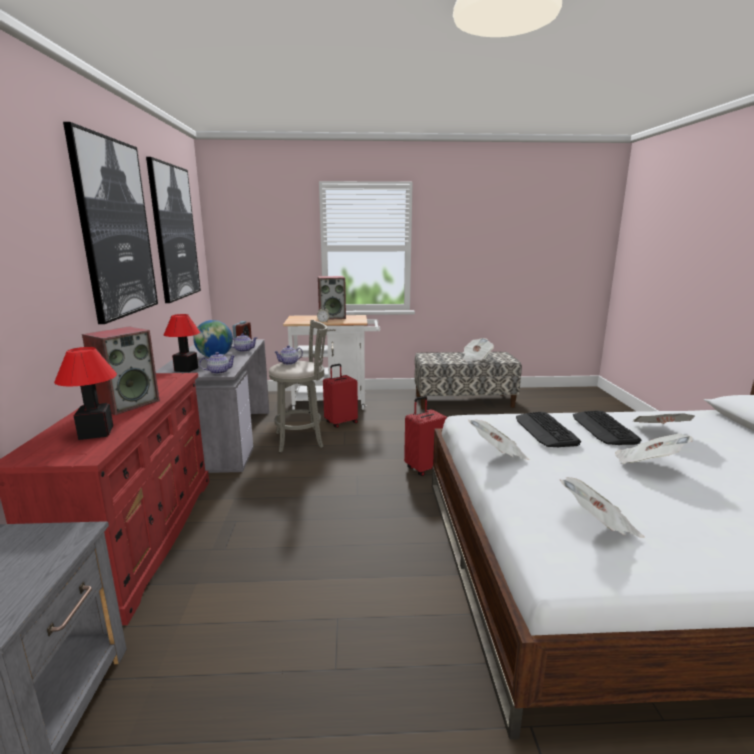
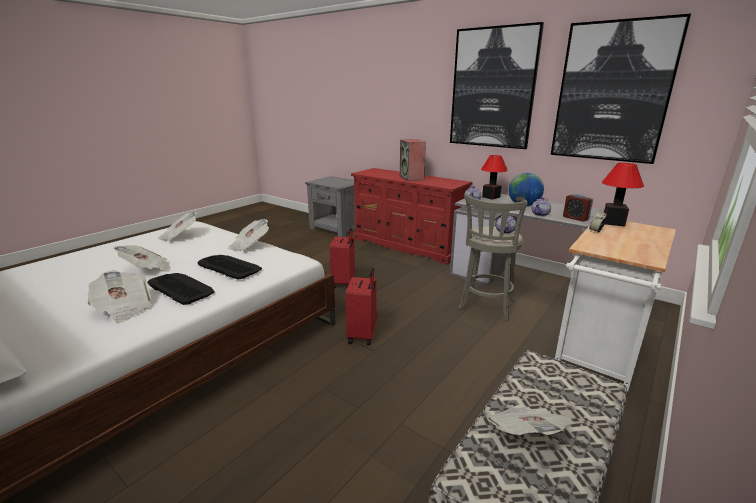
camera: 130 degrees right, 5 degrees up
table lamp [54,347,117,440] -> table lamp moved to [602,163,644,226]
speaker [318,276,346,320] -> none
red suitcase [323,364,358,428] -> red suitcase moved to [329,228,355,289]

